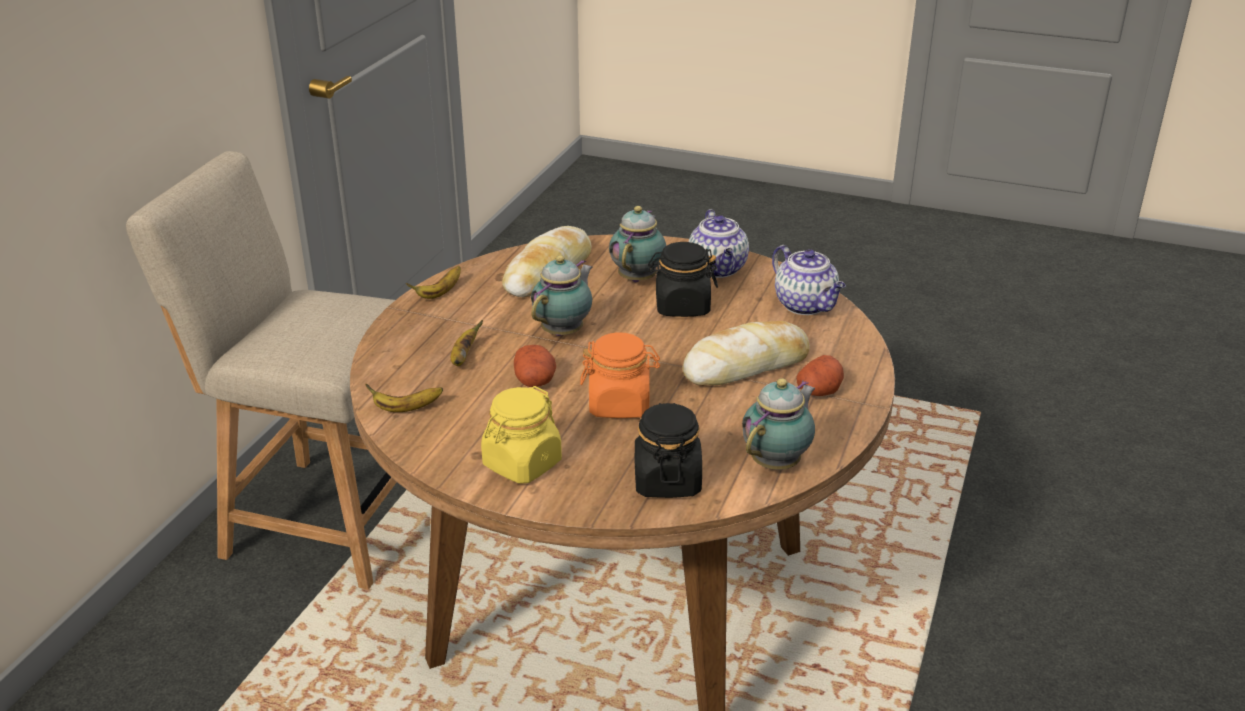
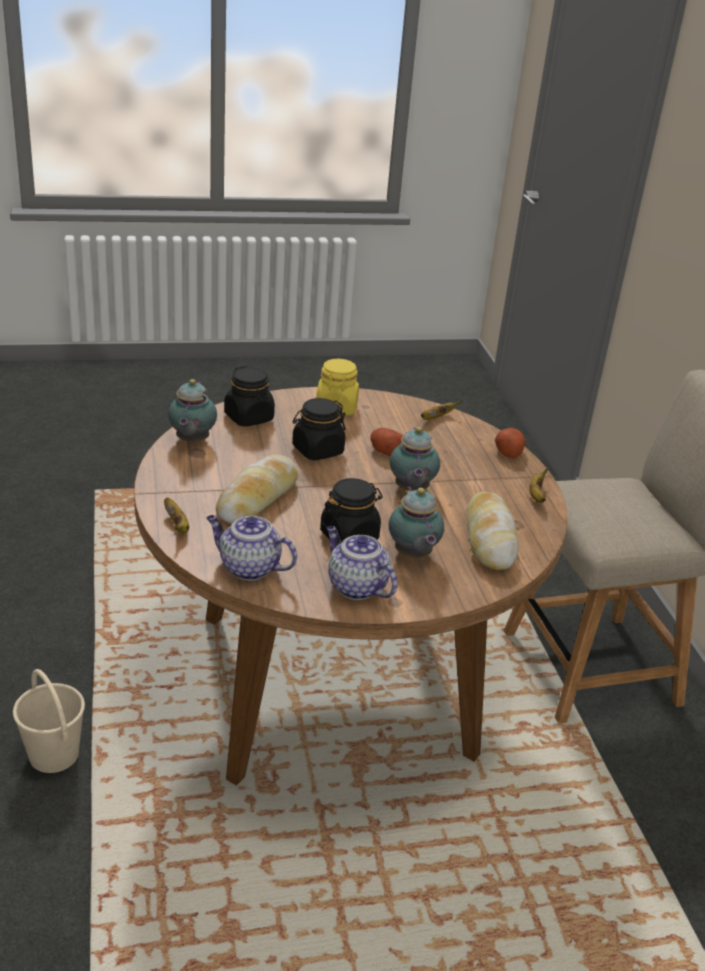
camera: 145 degrees right, 0 degrees up
banana [451,320,483,366] -> banana moved to [164,497,189,534]
orange jar [580,333,660,418] -> black jar [292,398,346,460]
potato [796,355,844,396] -> potato moved to [495,428,526,458]
none -> beige bucket [13,669,85,773]

